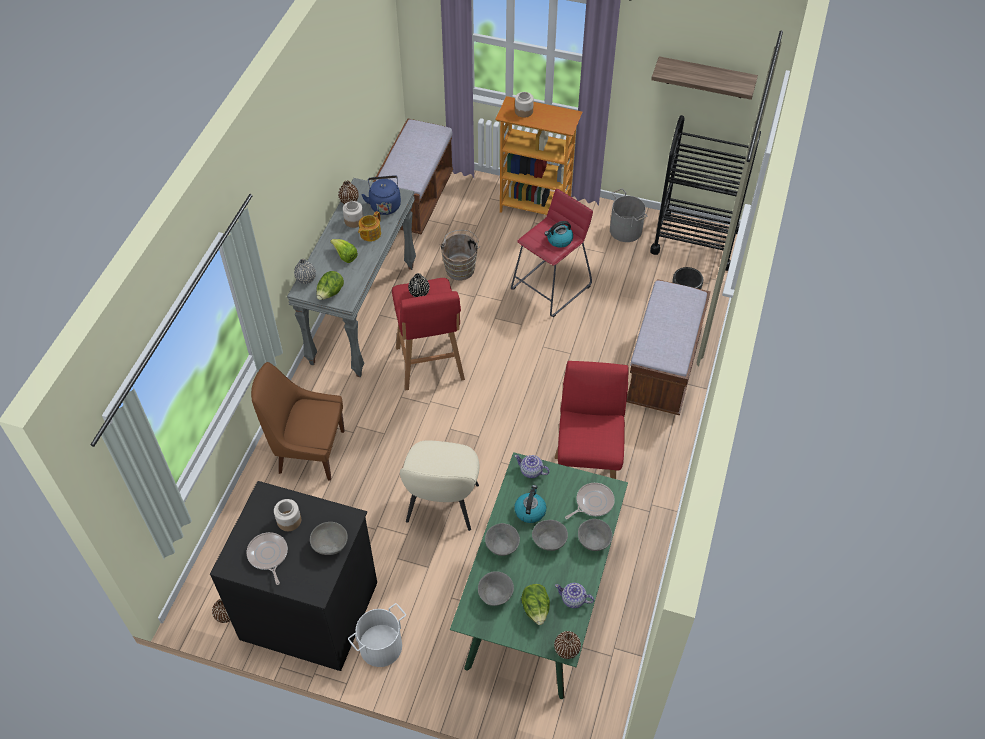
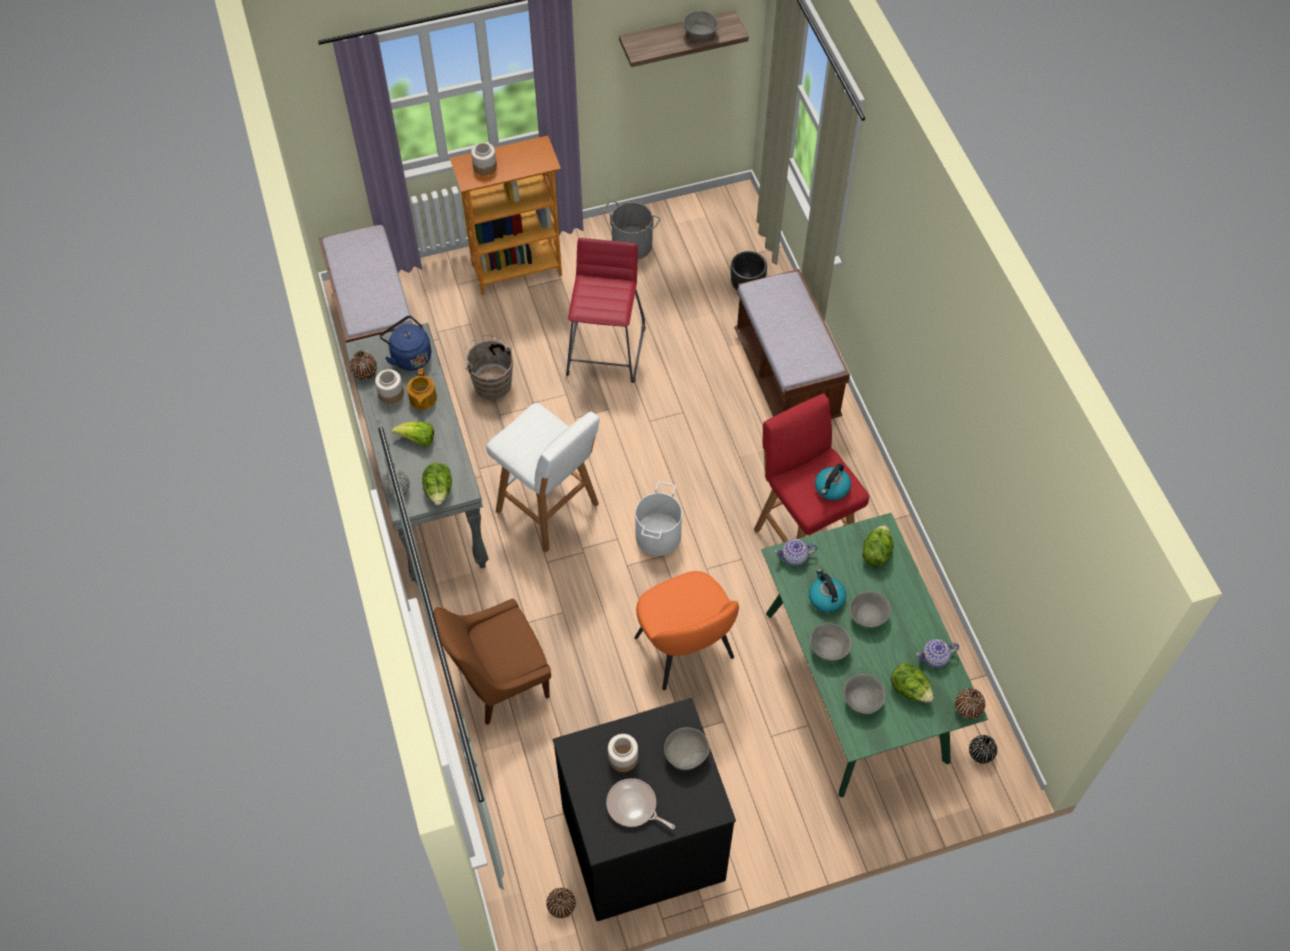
camera: 35 degrees left, 5 degrees up
white bucket [348,603,406,667] -> white bucket moved to [635,482,682,556]
red stool [392,278,465,390] -> white stool [486,403,599,552]
beige chair [400,440,479,531] -> orange chair [634,571,739,690]
black vase [408,273,430,297] -> black vase moved to [969,735,997,764]
kettle [545,221,573,248] -> kettle moved to [815,463,851,500]
frying pan [565,483,615,519] -> lettuce [862,525,894,566]
grey bowl [578,519,613,551] -> grey bowl moved to [683,11,719,40]
black cart [650,115,761,271] -> none

